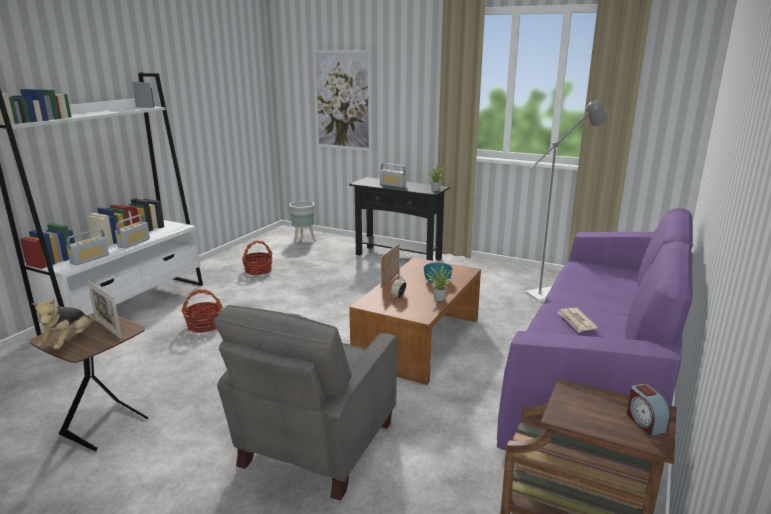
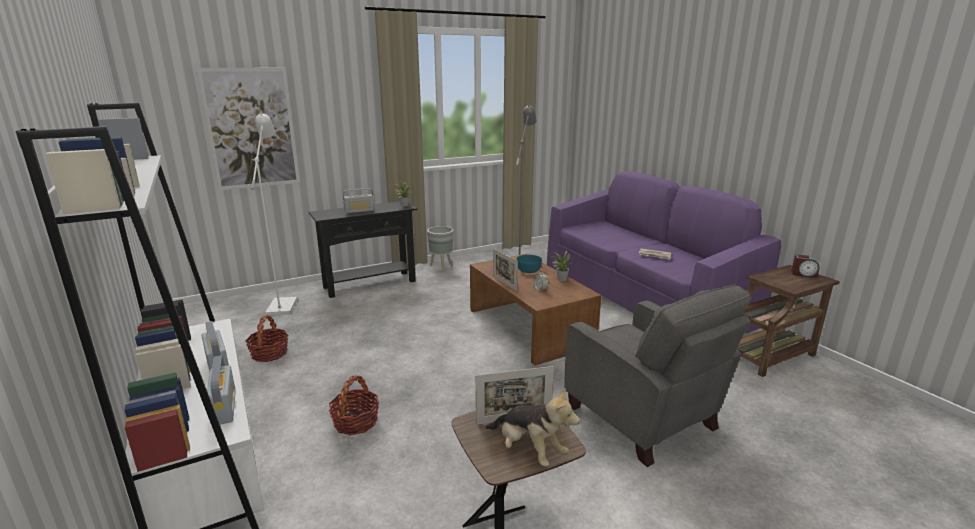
camera: 55 degrees left, 0 degrees up
grey planter [289,201,315,243] -> grey planter moved to [427,226,454,272]
none -> white floor lamp [251,113,297,315]

